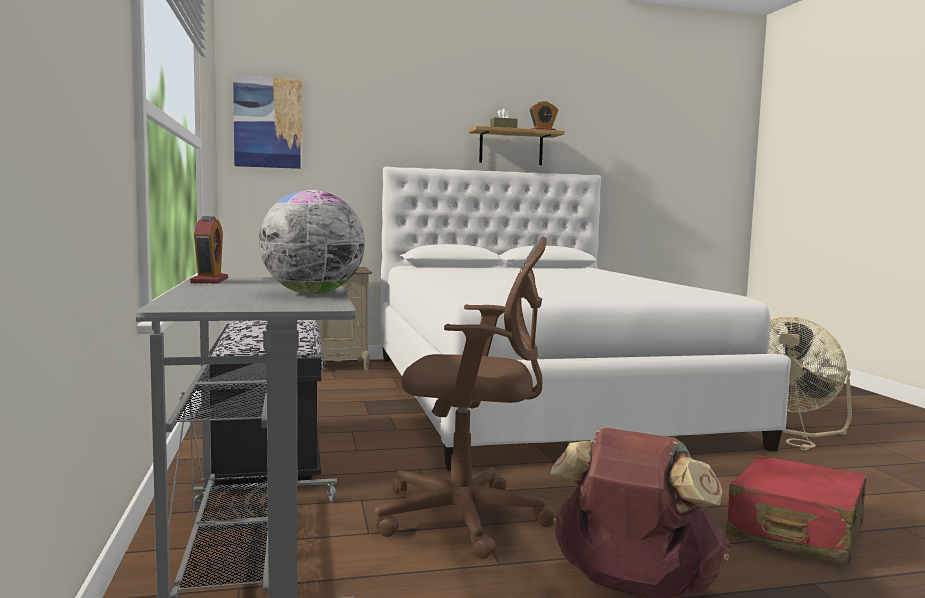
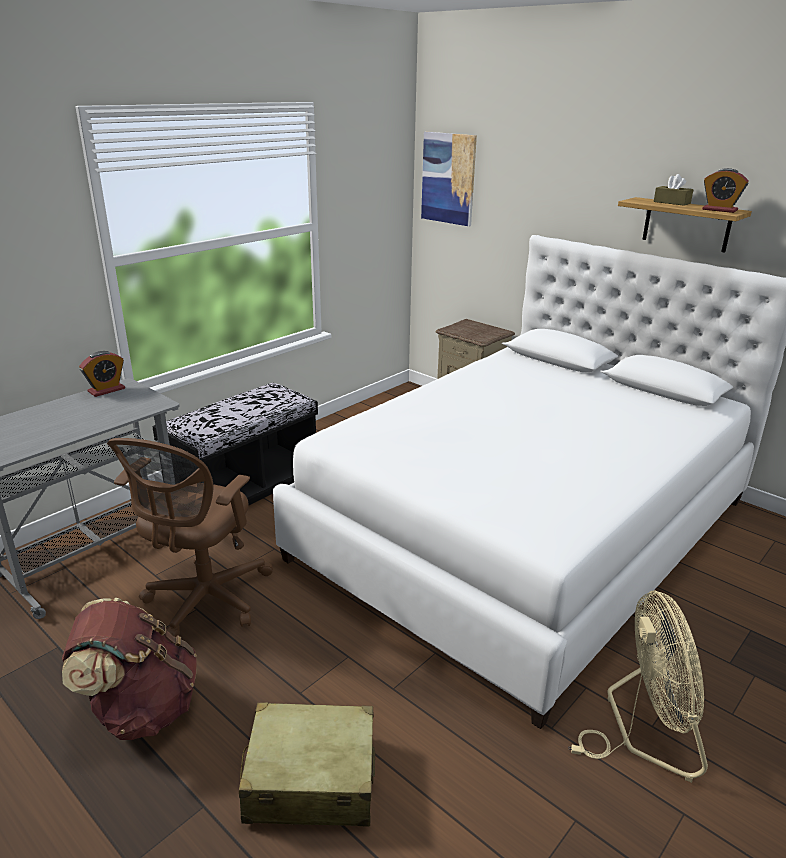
camera: 55 degrees right, 20 degrees up
globe [259,190,365,294] -> none
brown office chair [375,236,556,559] -> brown office chair turned 45 degrees clockwise [107,438,273,637]
red suitcase [726,455,866,565] -> beige suitcase [239,702,375,826]

